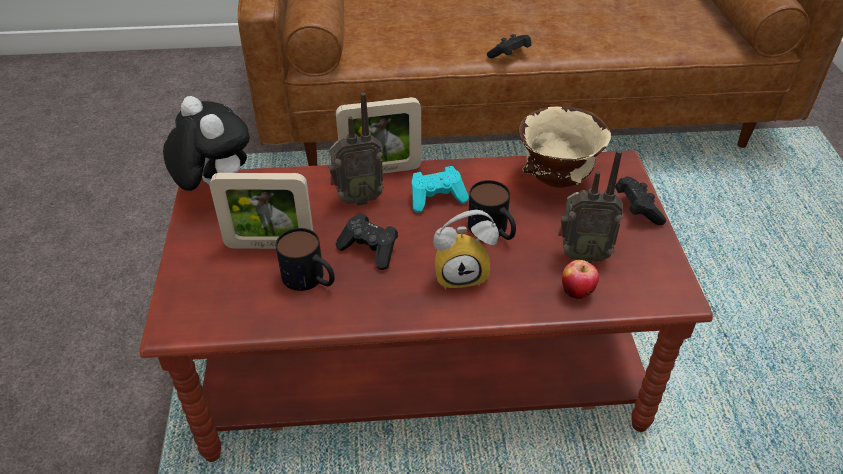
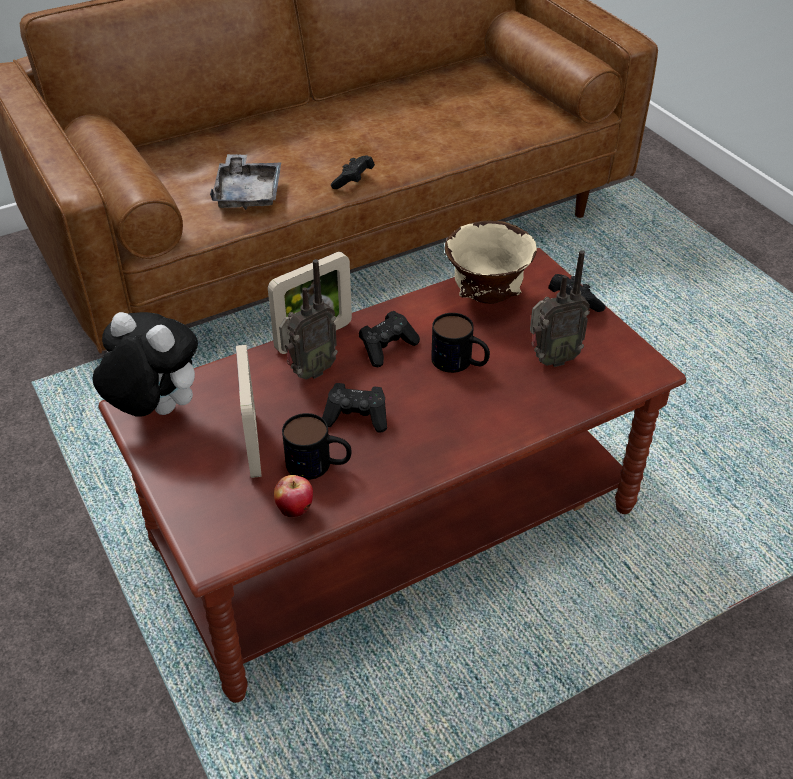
camera: 25 degrees left, 0 degrees up
picture frame [210,173,313,249] -> picture frame turned 75 degrees counterclockwise [236,345,262,478]
turquoise game controller [412,166,469,213] -> black game controller [359,311,420,367]
alarm clock [433,210,499,290] -> none
apple [562,260,599,299] -> apple moved to [274,475,313,517]
none -> grey tray [210,154,281,210]

